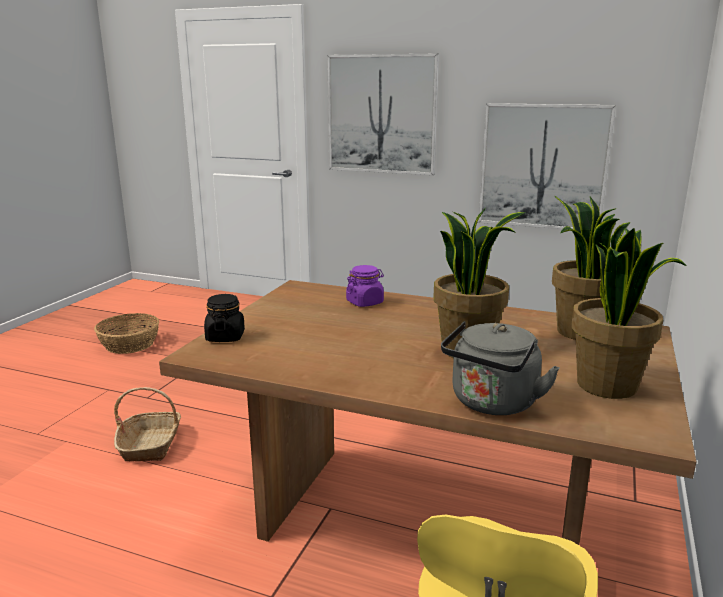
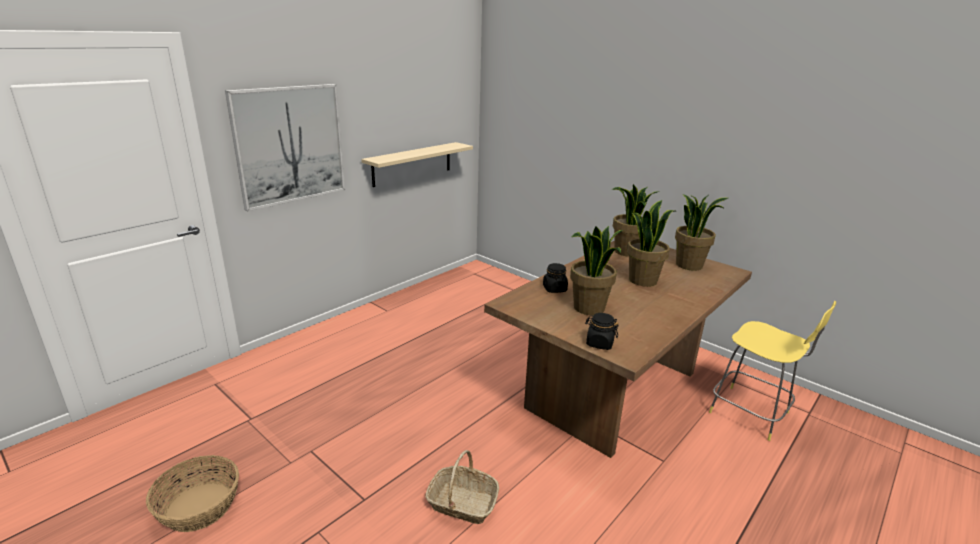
camera: 70 degrees left, 5 degrees up
purple jar [346,265,384,307] -> black jar [543,263,568,293]
grey kettle [441,321,560,415] -> none
picture [479,103,616,229] -> beige shelf [361,142,473,187]
none -> potted plant [570,226,623,315]

